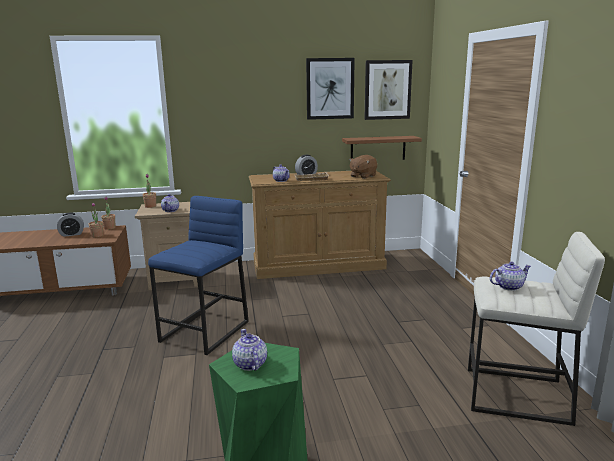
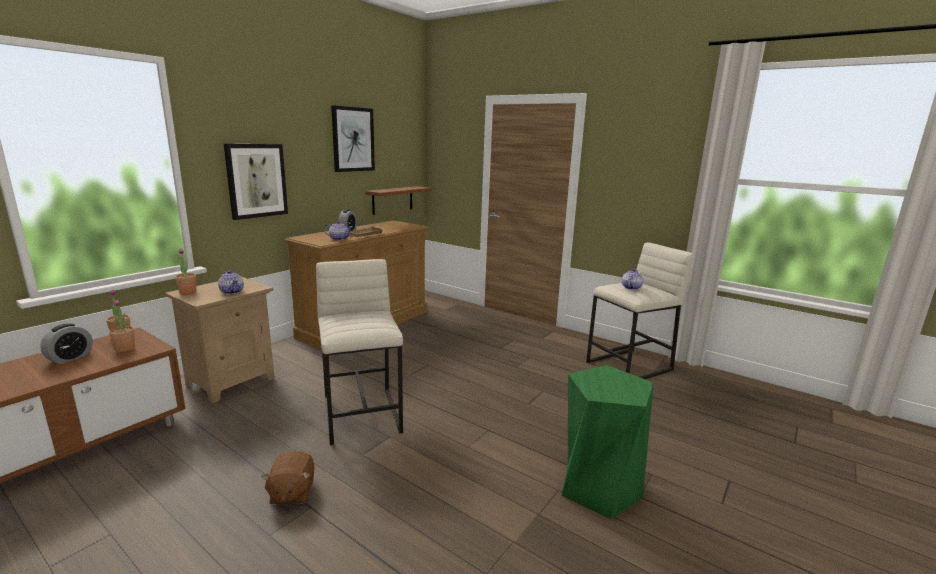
camera: 45 degrees left, 0 degrees up
blue stool [148,196,249,355] -> beige stool [316,259,403,445]
teapot [232,329,267,371] -> none
brown plush toy [349,155,377,179] -> brown plush toy moved to [261,451,315,505]
picture [364,60,413,120] -> picture moved to [224,144,288,220]

